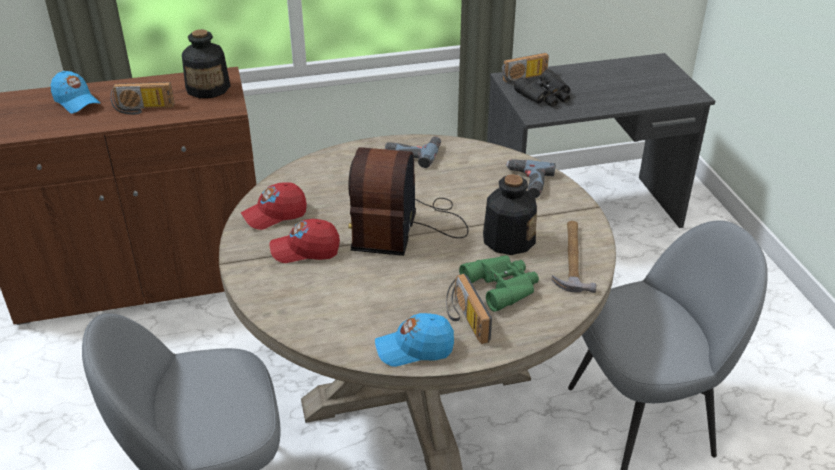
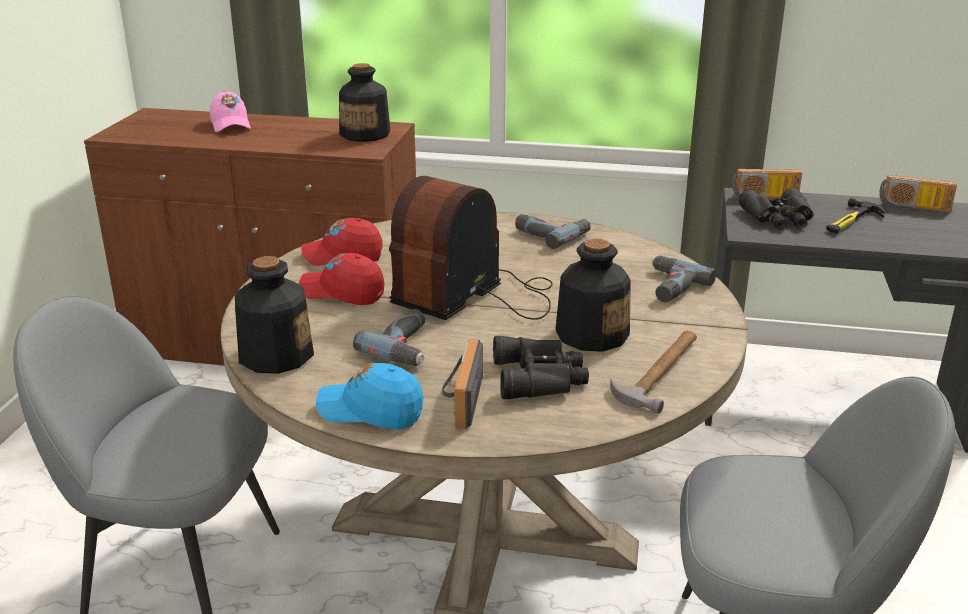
camera: 25 degrees right, 10 degrees down
blue cap [51,71,100,113] -> pink cap [210,90,251,132]
radio [110,82,175,115] -> radio moved to [879,175,957,212]
green binoculars [459,255,539,312] -> black binoculars [493,336,589,399]
none -> bottle [235,256,314,374]
none -> power drill [353,309,425,366]
none -> hammer [826,198,885,233]

